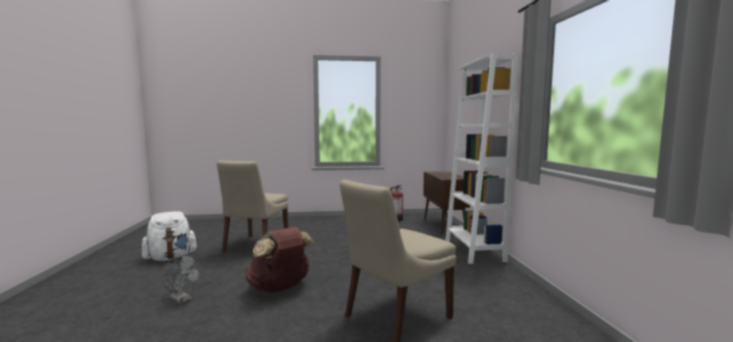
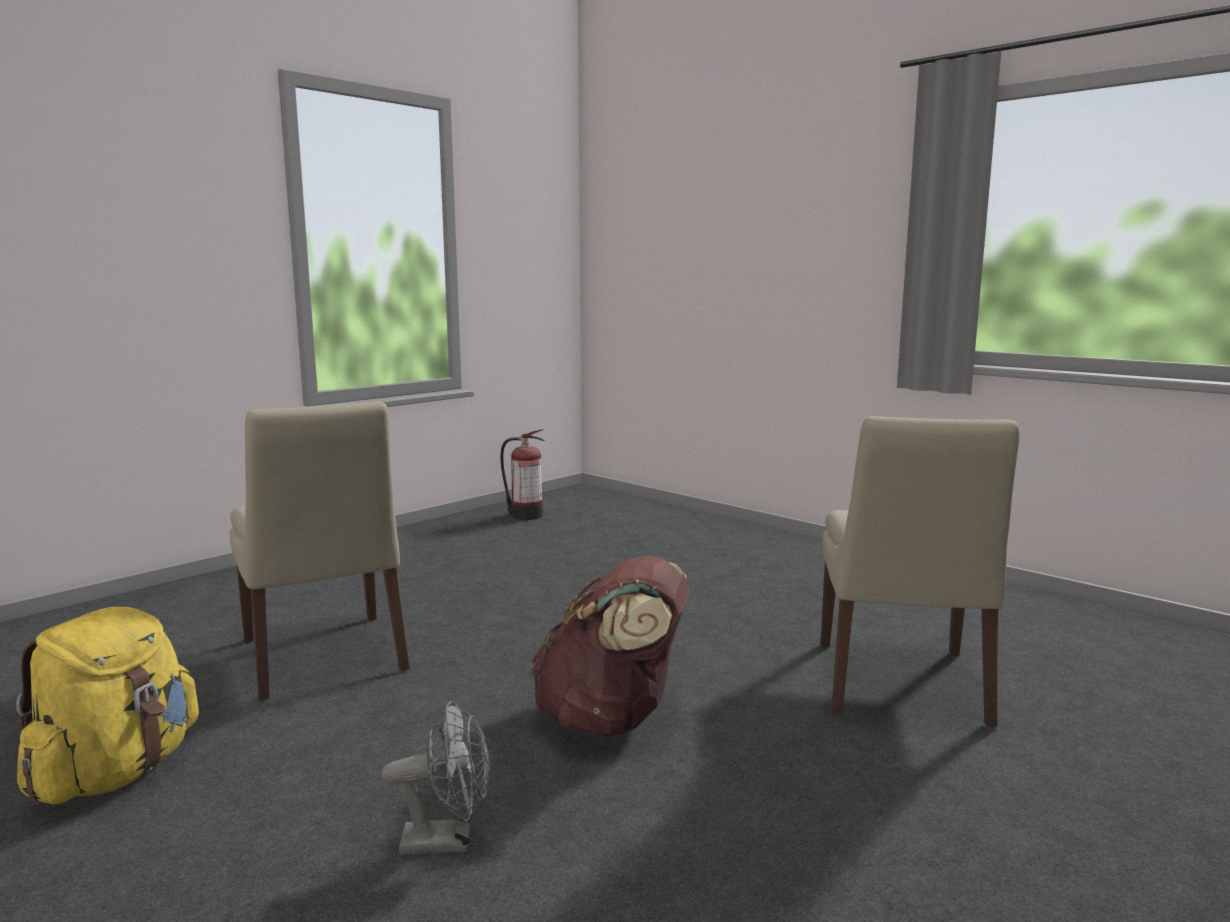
camera: 40 degrees left, 5 degrees up
white backpack [140,211,198,261] -> yellow backpack [16,607,199,804]
brown cabinet [423,171,470,234] -> none
white bookcase [445,53,519,264] -> none

